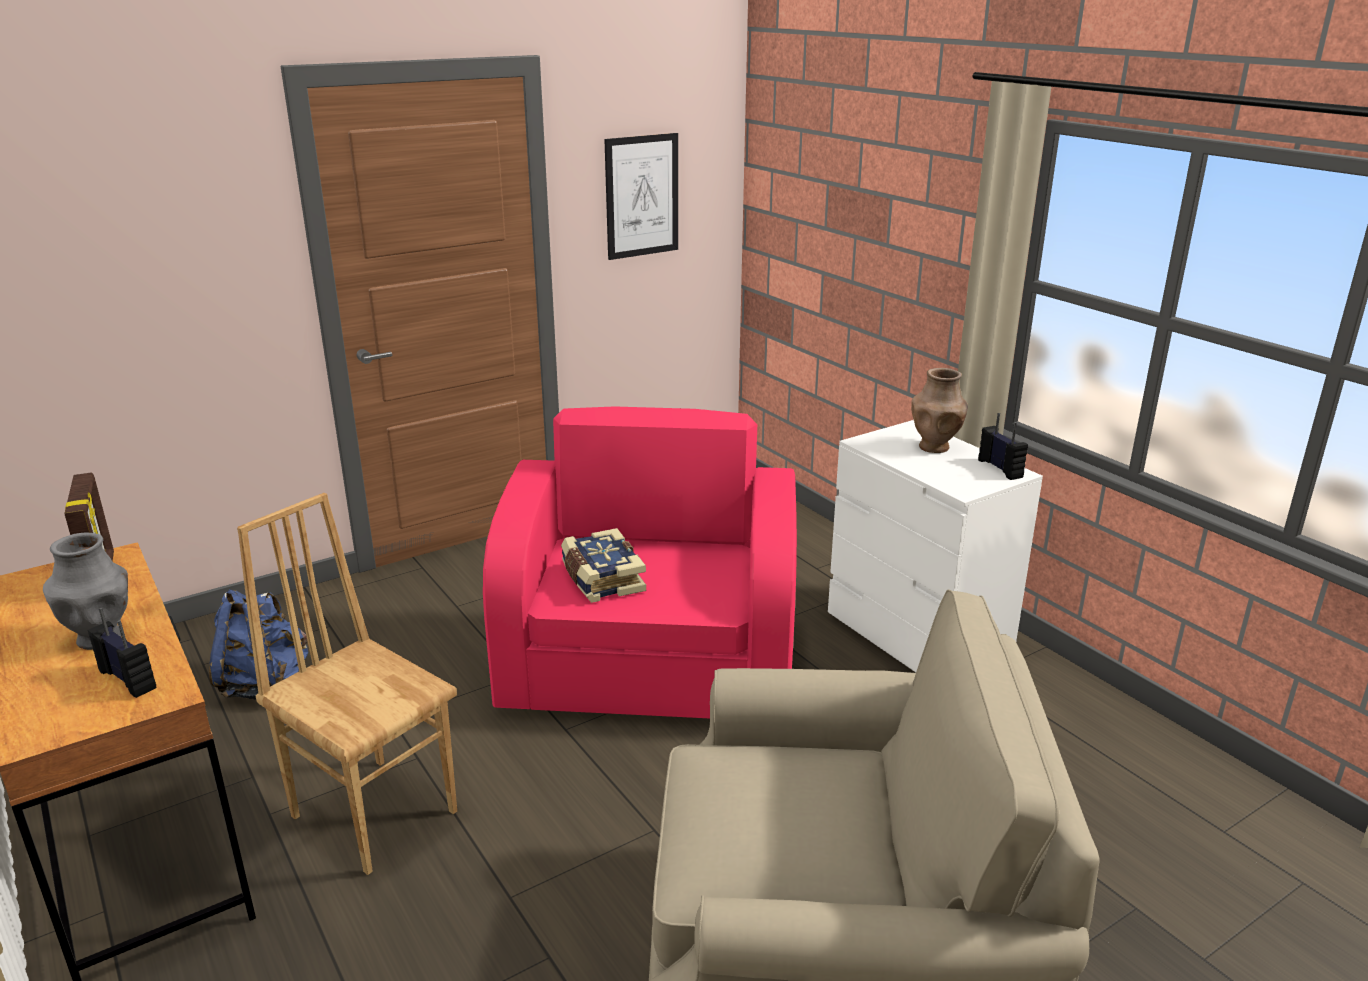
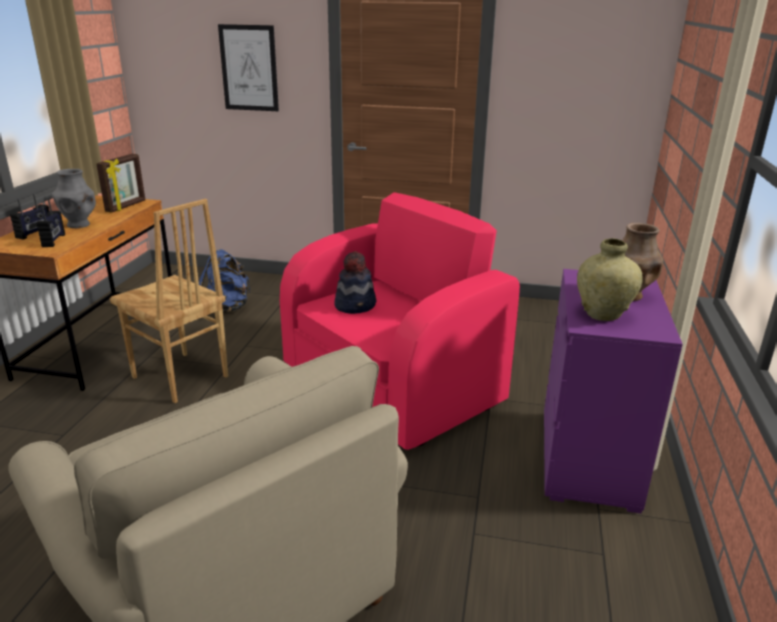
camera: 45 degrees right, 0 degrees up
brown chair [237,493,457,875] -> brown chair turned 135 degrees clockwise [110,199,228,403]
book [561,528,646,603] -> hat [334,251,376,314]
picture [604,133,678,260] -> picture moved to [218,24,279,111]
white dresser [828,420,1043,672] -> purple dresser [544,269,683,514]
radio [978,413,1028,480] -> radio moved to [10,194,49,239]
none -> beige vase [577,238,643,321]

